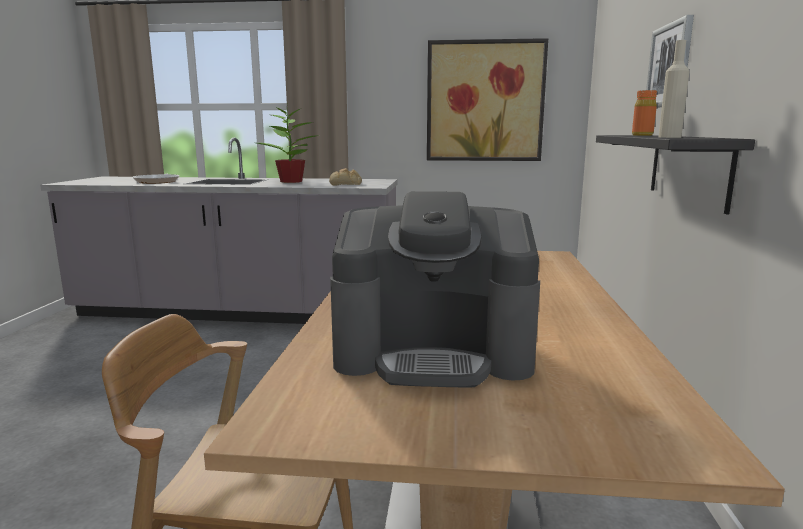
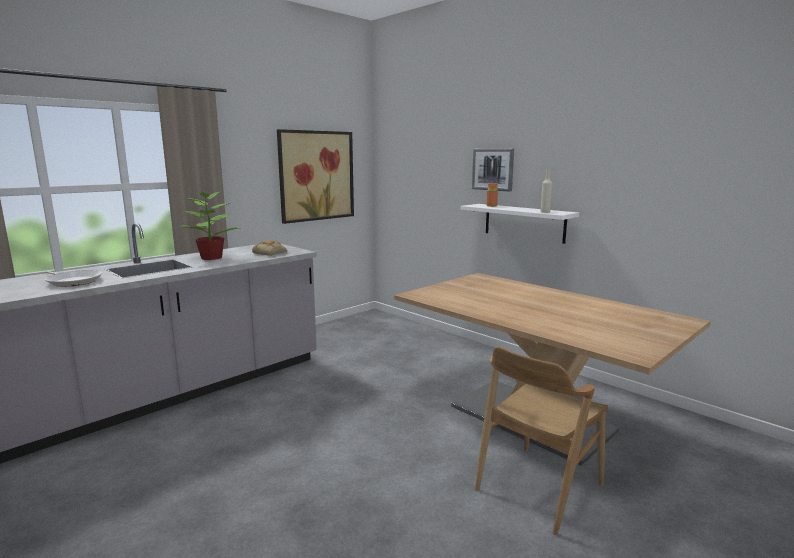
camera: 50 degrees left, 0 degrees up
coffee machine [330,191,540,387] -> none
black shelf [596,135,755,215] -> white shelf [460,204,579,244]

